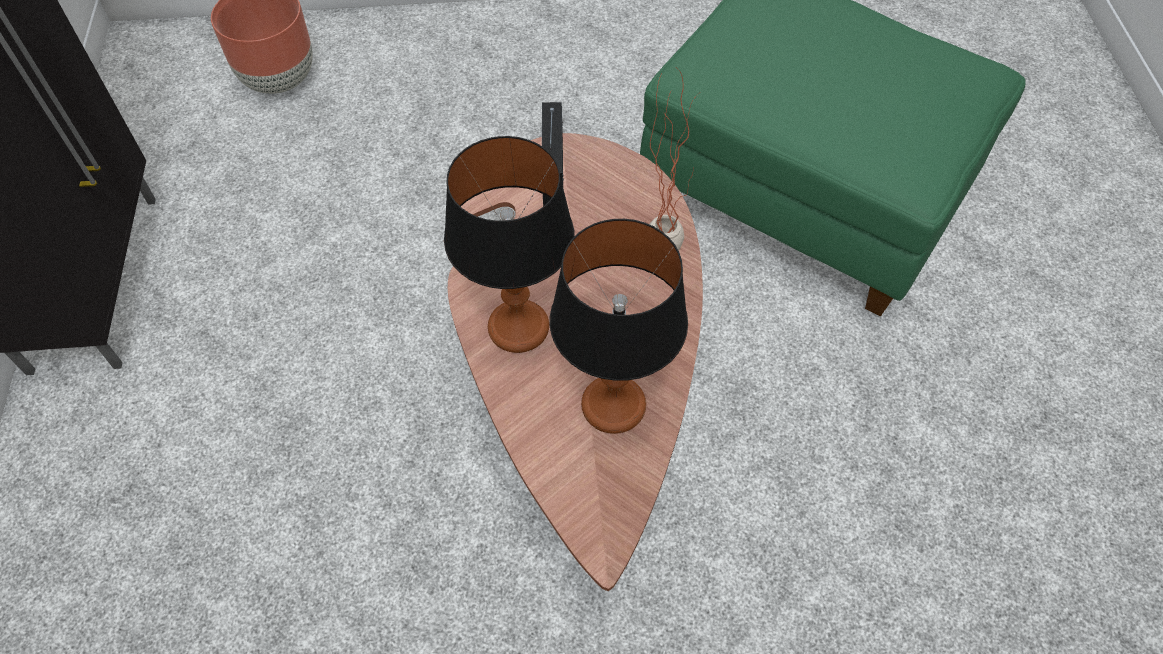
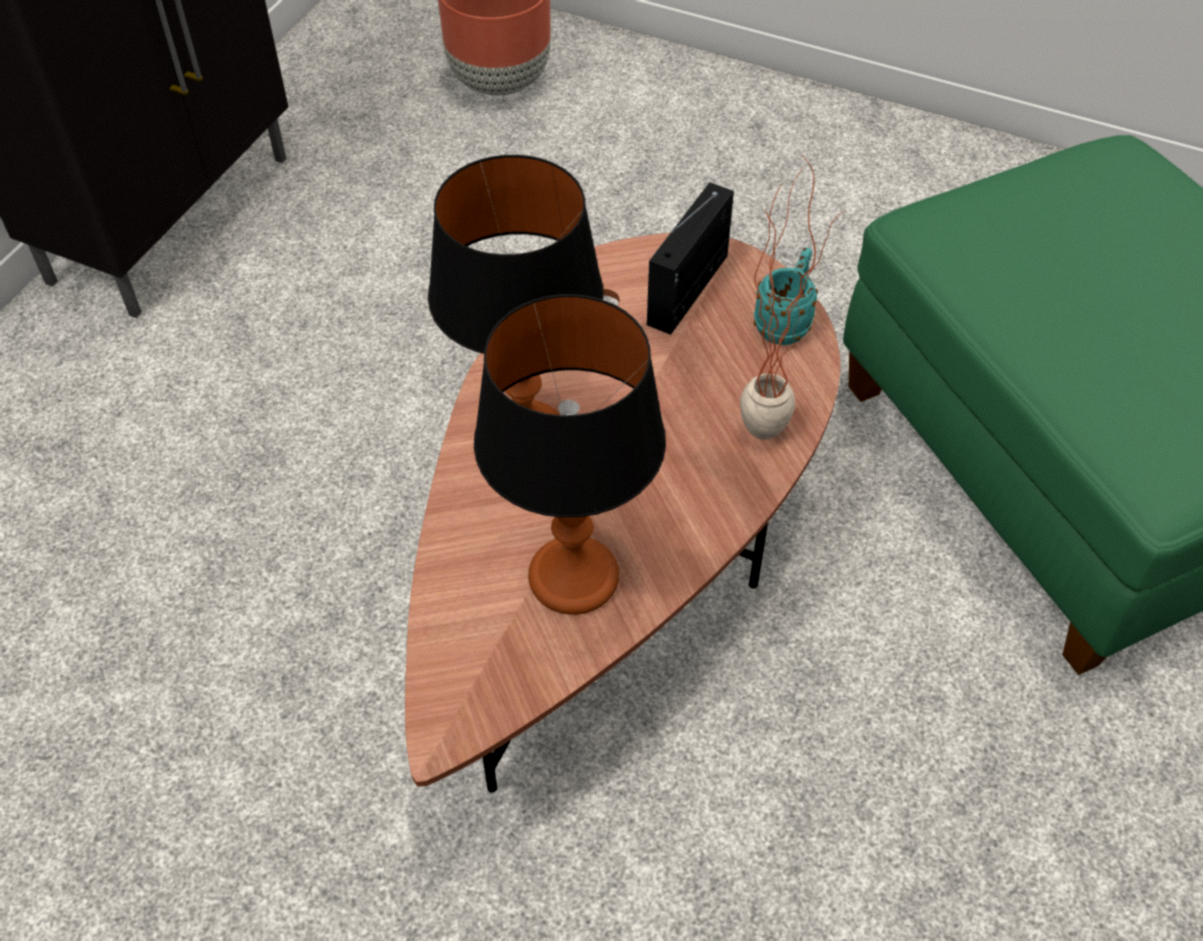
camera: 30 degrees right, 5 degrees down
none -> turquoise mug [754,247,818,345]

